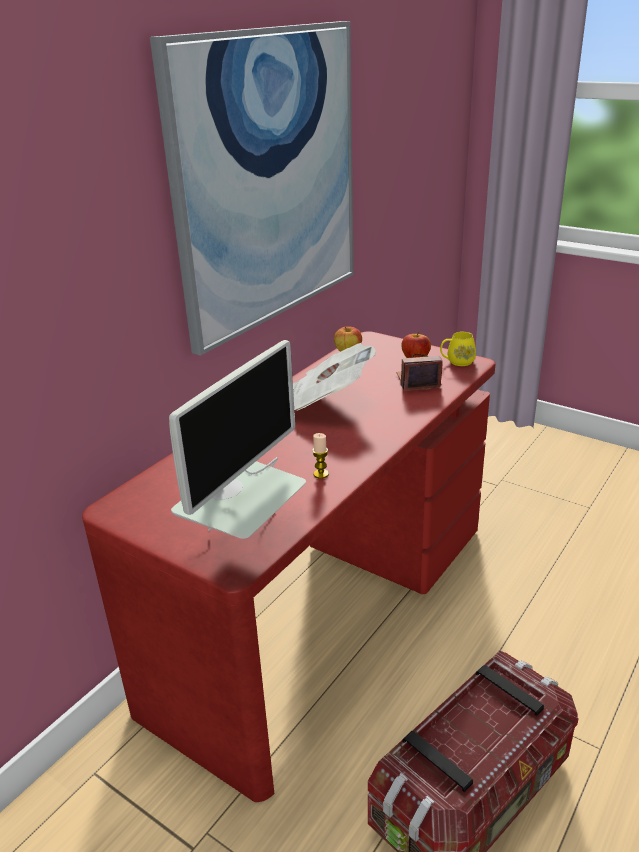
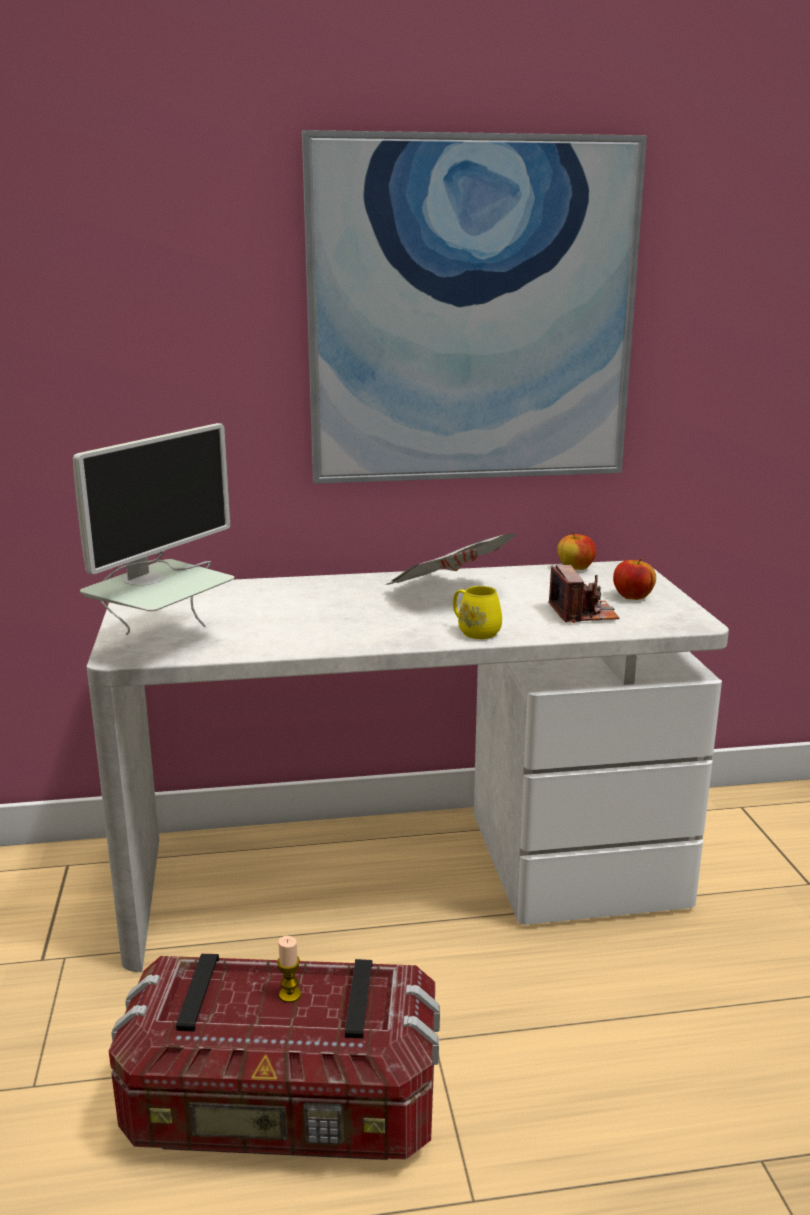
camera: 45 degrees right, 10 degrees down
red desk [82,331,495,802] -> white desk [87,561,729,972]
monitor [169,340,306,539] -> monitor turned 45 degrees counterclockwise [73,423,235,635]
candle [312,433,329,479] -> candle moved to [277,936,301,1003]
camera [396,354,443,391] -> camera turned 45 degrees clockwise [549,565,619,623]
yellow mug [440,332,476,366] -> yellow mug moved to [453,586,502,639]

